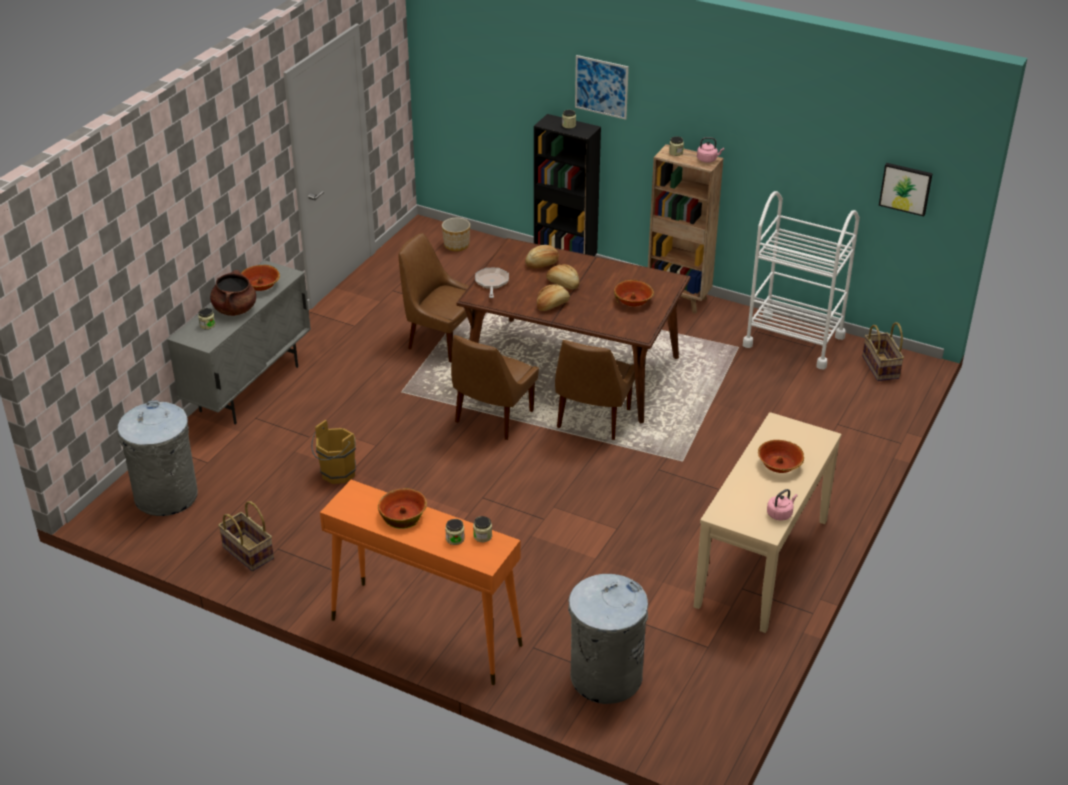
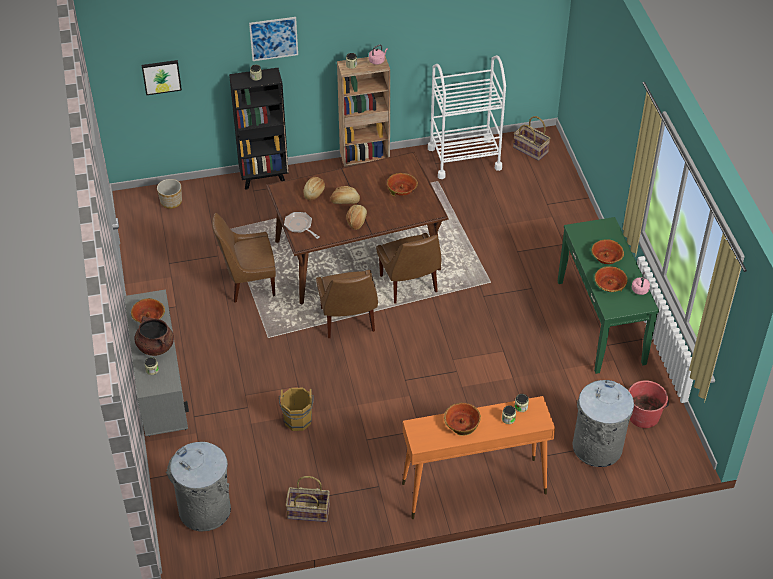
camera: 40 degrees left, 10 degrees up
beige console table [694,412,841,633] -> green console table [557,217,659,374]
picture [879,163,933,216] -> picture moved to [142,60,182,95]
none -> bowl [595,266,628,292]
none -> red bucket [629,380,669,428]

